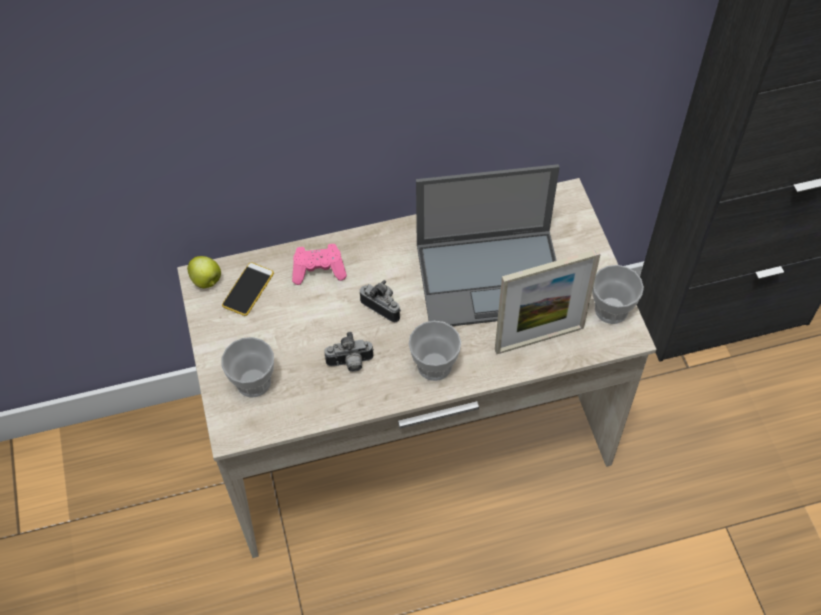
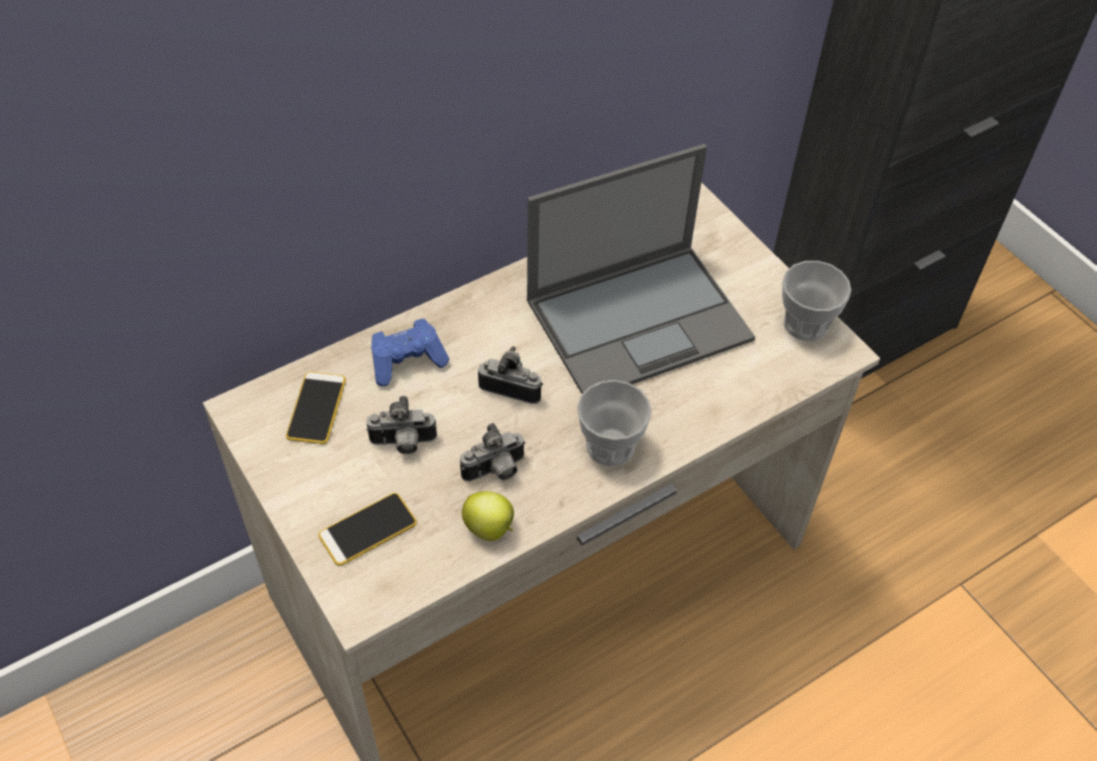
camera: 20 degrees left, 5 degrees down
apple [187,256,221,288] -> apple moved to [462,491,514,541]
cup [221,337,274,398] -> phone [318,493,417,566]
pink game controller [292,244,347,285] -> blue game controller [371,319,449,387]
picture frame [495,249,601,354] -> none
none -> camera [366,396,437,454]

